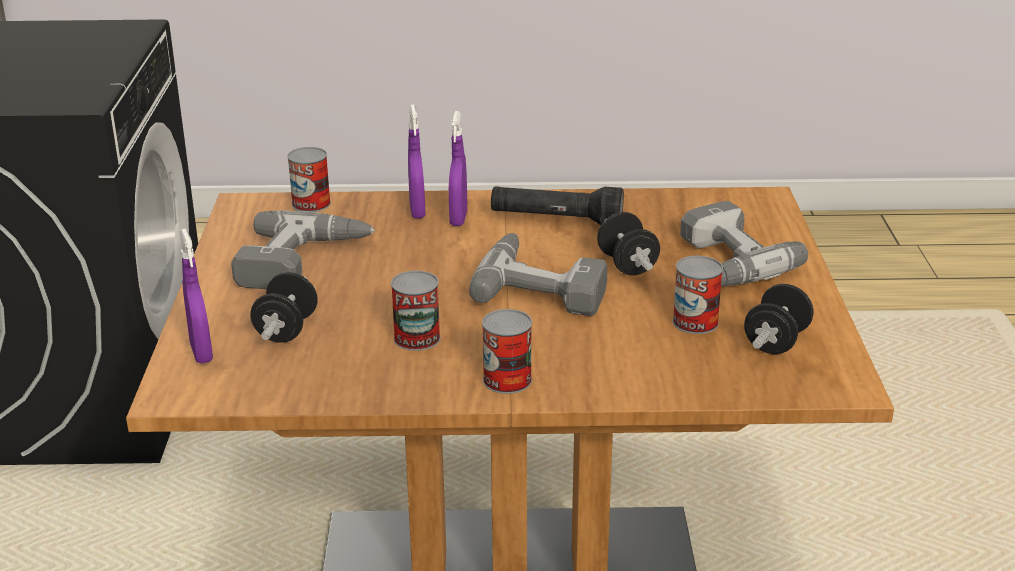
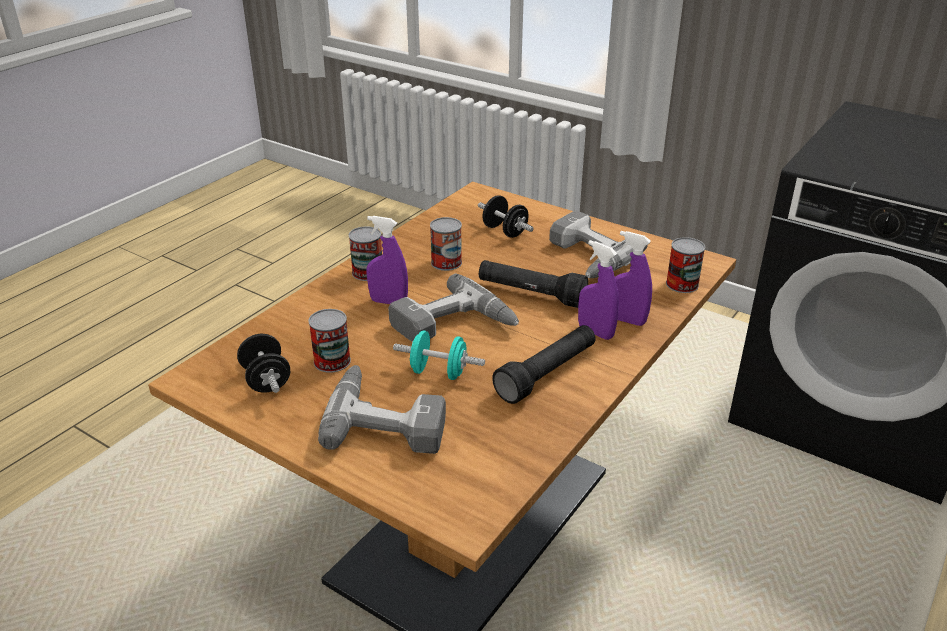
camera: 125 degrees right, 5 degrees up
purple spray bottle [180,229,213,364] -> purple spray bottle moved to [366,216,408,304]
black dumbbell [597,212,660,276] -> turquoise dumbbell [393,331,485,380]
none -> black flashlight [479,260,588,308]

